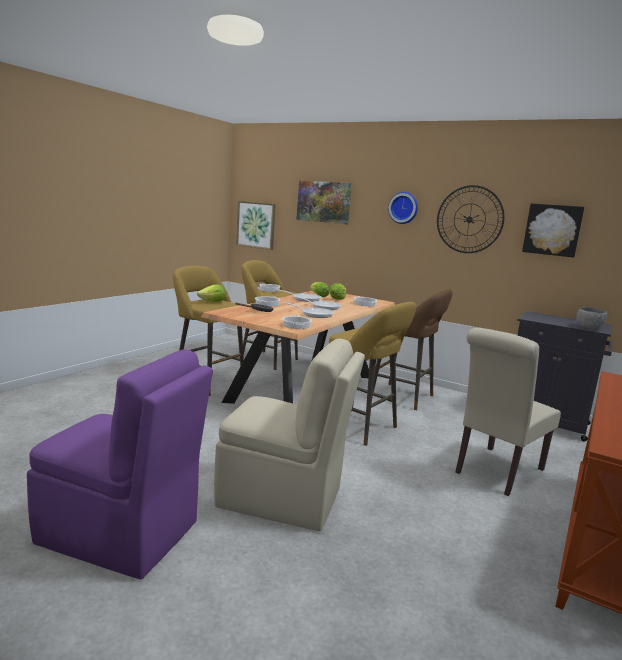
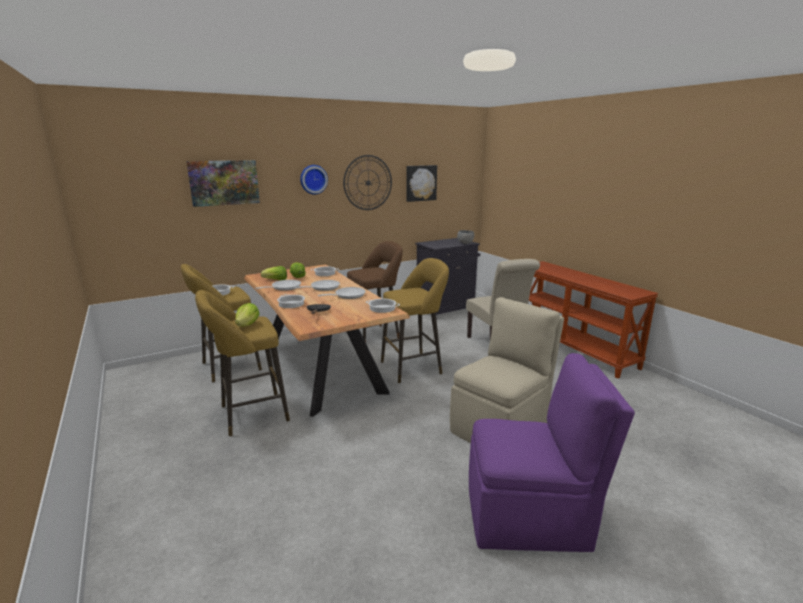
camera: 60 degrees left, 5 degrees up
purple chair [27,349,213,579] -> purple chair turned 45 degrees clockwise [469,353,635,552]
picture [236,201,276,250] -> none

